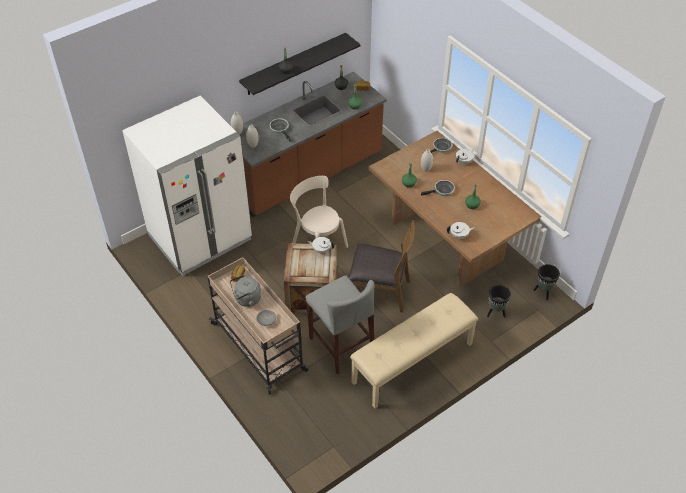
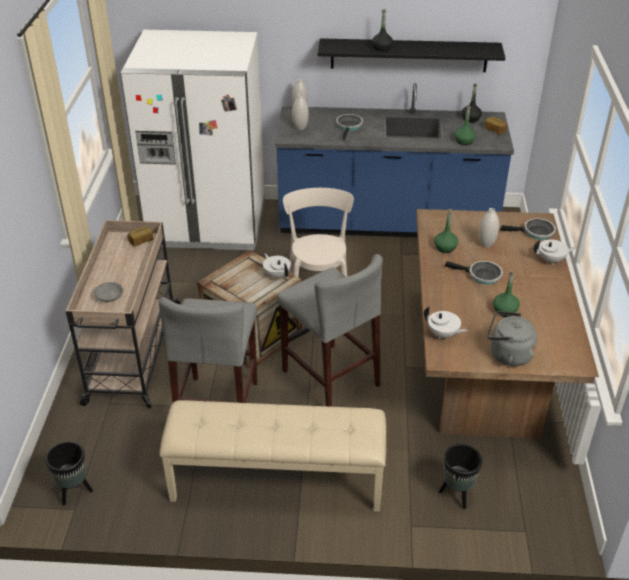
camera: 40 degrees right, 10 degrees down
grey kettle [230,275,261,307] -> grey kettle moved to [487,311,537,366]
brown counter [240,72,387,218] -> blue counter [275,83,514,237]
brown chair [349,220,415,313] -> grey stool [277,254,383,407]
black planter [534,264,560,300] -> black planter moved to [45,441,93,505]

